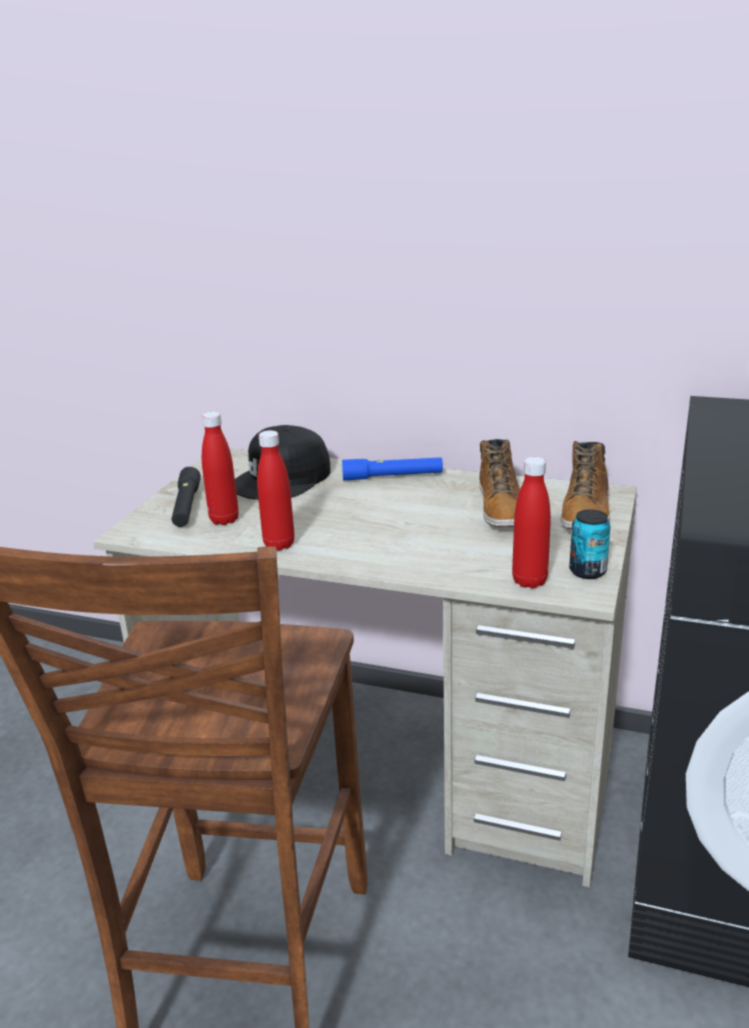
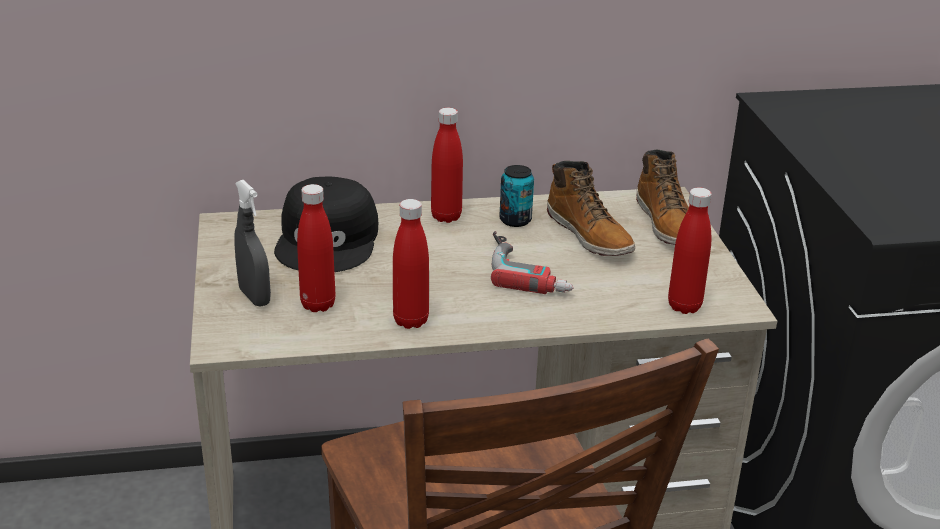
camera: 30 degrees left, 5 degrees up
black flashlight [172,467,201,527] -> grey spray bottle [235,180,271,307]
blue flashlight [342,457,443,480] -> red bottle [431,108,463,223]
can [569,509,611,579] -> can moved to [499,165,534,227]
none -> power drill [491,231,574,294]

